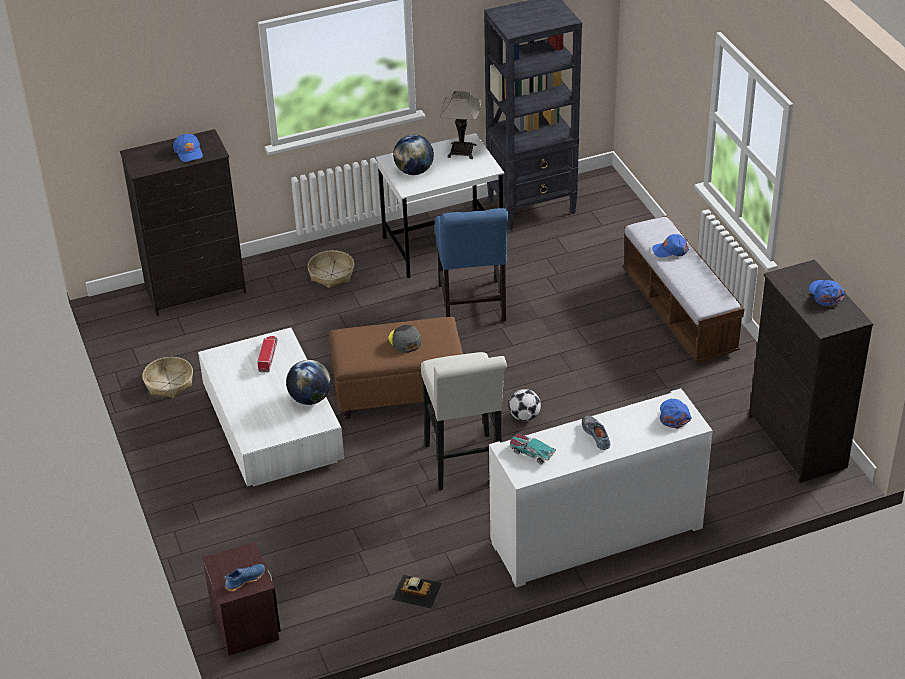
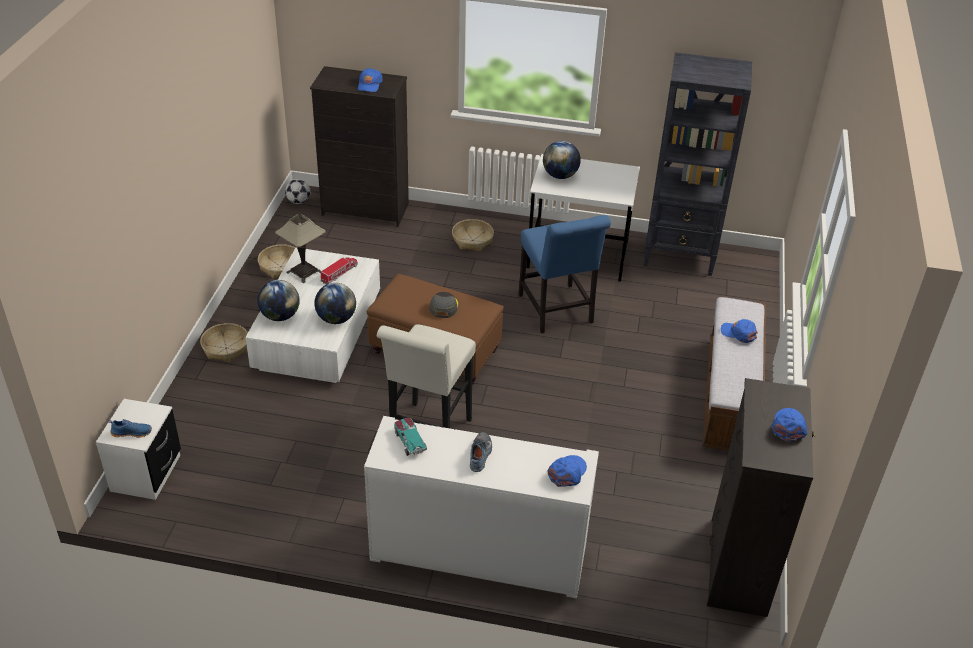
camera: 30 degrees right, 0 degrees up
brown nightstand [202,542,281,656] -> white nightstand [96,399,181,500]
toy car [392,574,442,608] -> none
blue chair [435,208,508,322] -> blue chair turned 45 degrees counterclockwise [518,215,611,334]
table lamp [440,91,482,159] -> table lamp moved to [275,214,326,283]
football [509,389,541,421] -> football moved to [285,179,311,204]
none -> basket [200,323,248,362]
none -> globe [257,280,299,321]

